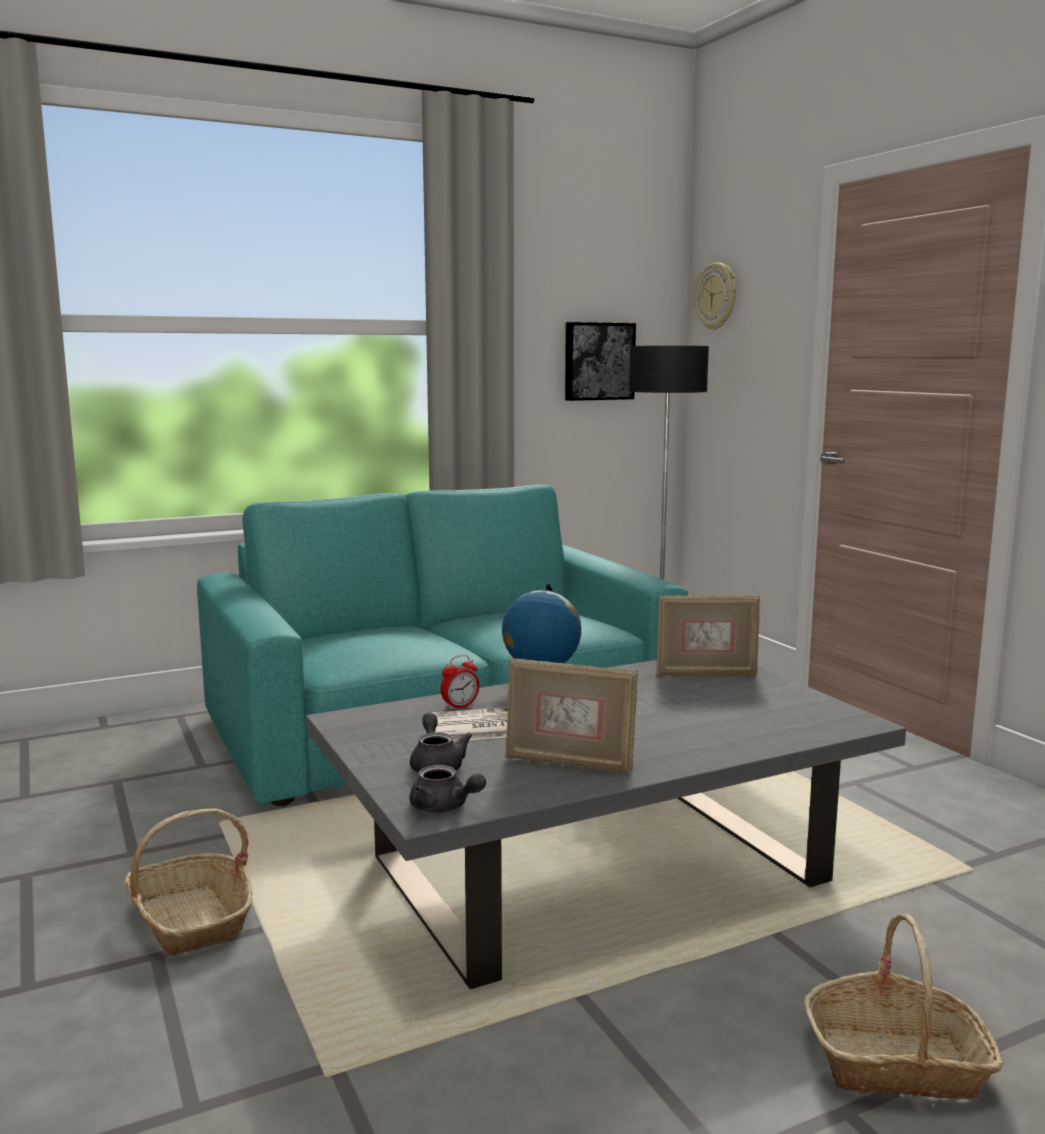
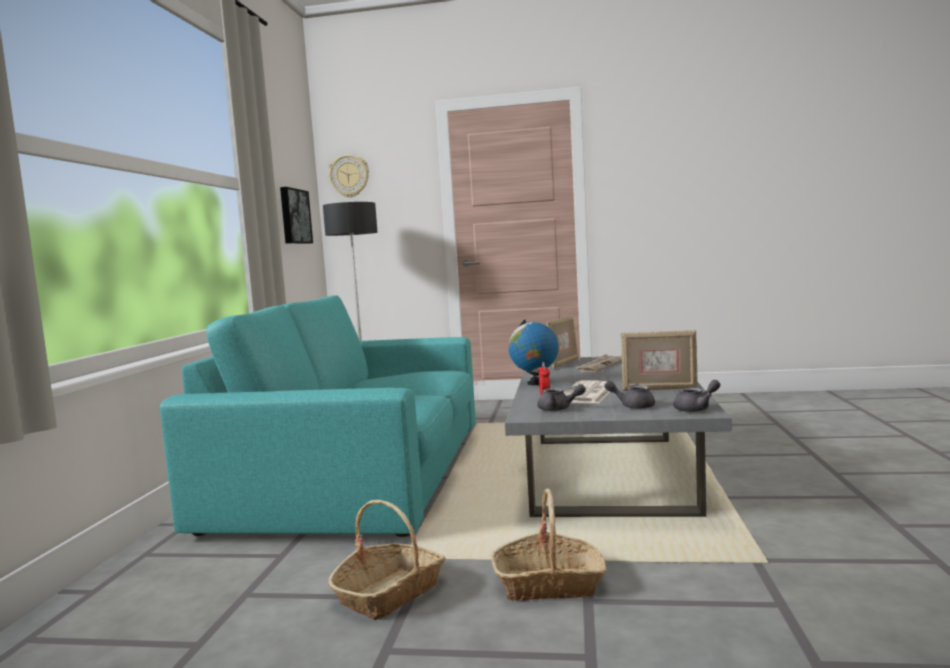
camera: 55 degrees left, 5 degrees down
picture frame [505,658,638,774] -> picture frame turned 45 degrees clockwise [621,330,698,391]
basket [804,913,1004,1099] -> basket moved to [328,500,445,620]
none -> grey teapot [538,384,586,411]
none -> newspaper [576,354,622,373]

